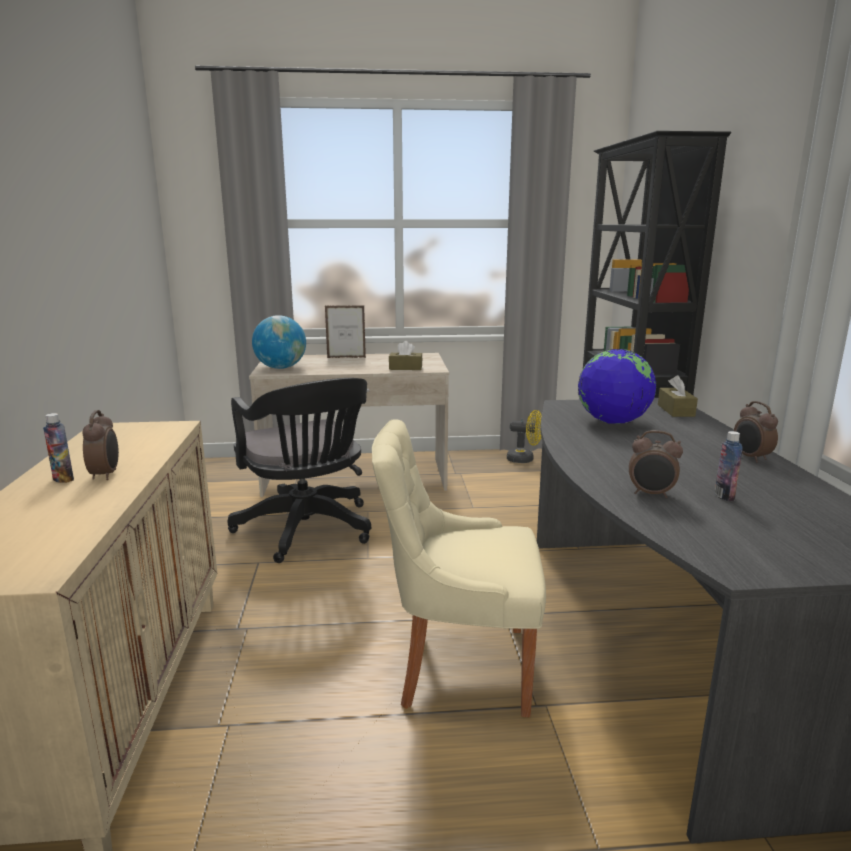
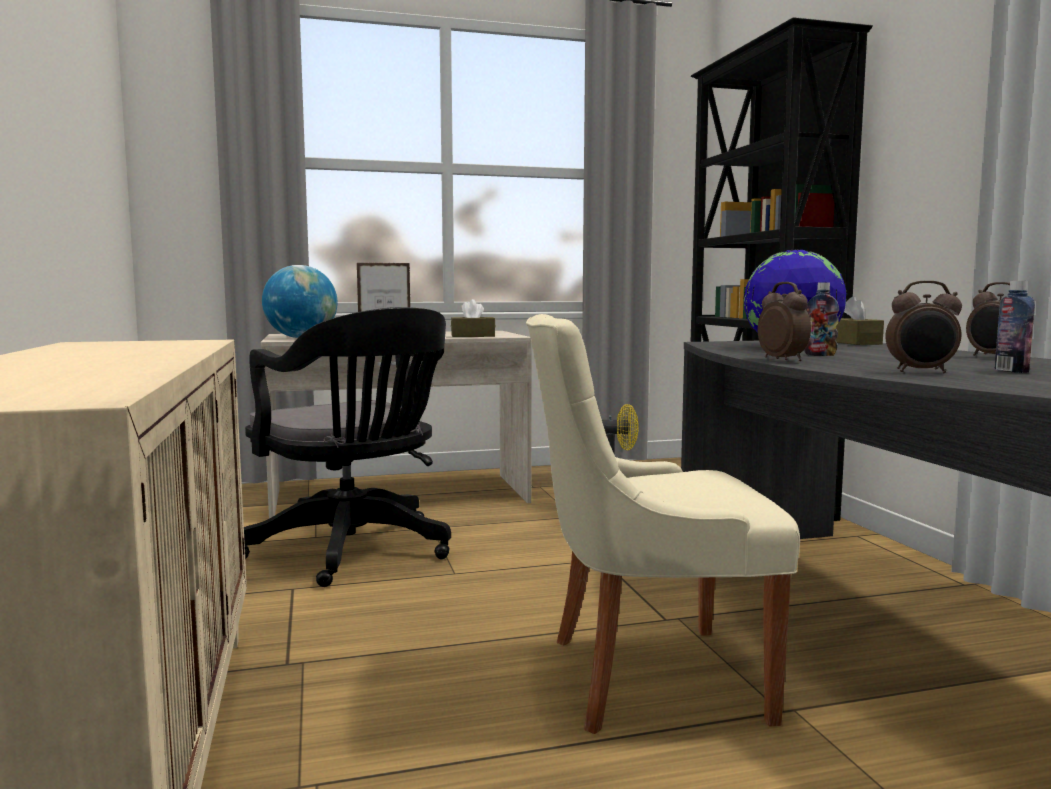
camera: 10 degrees left, 10 degrees down
bottle [43,413,74,483] -> bottle moved to [804,282,839,356]
alarm clock [82,410,119,480] -> alarm clock moved to [758,282,811,361]

